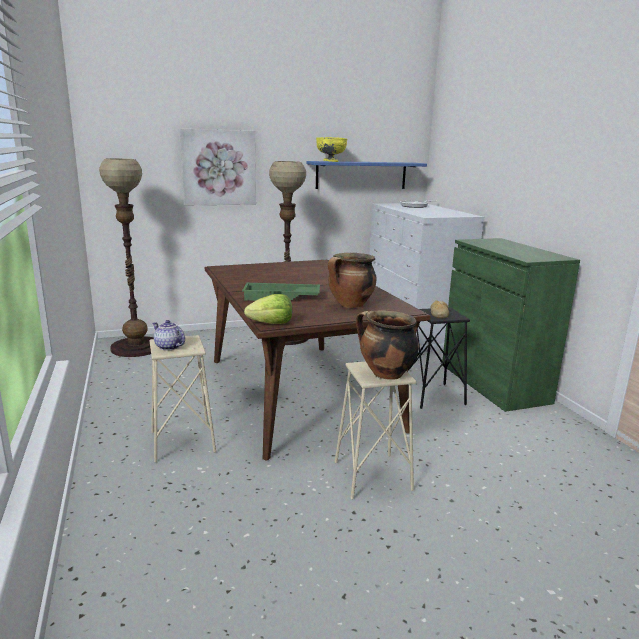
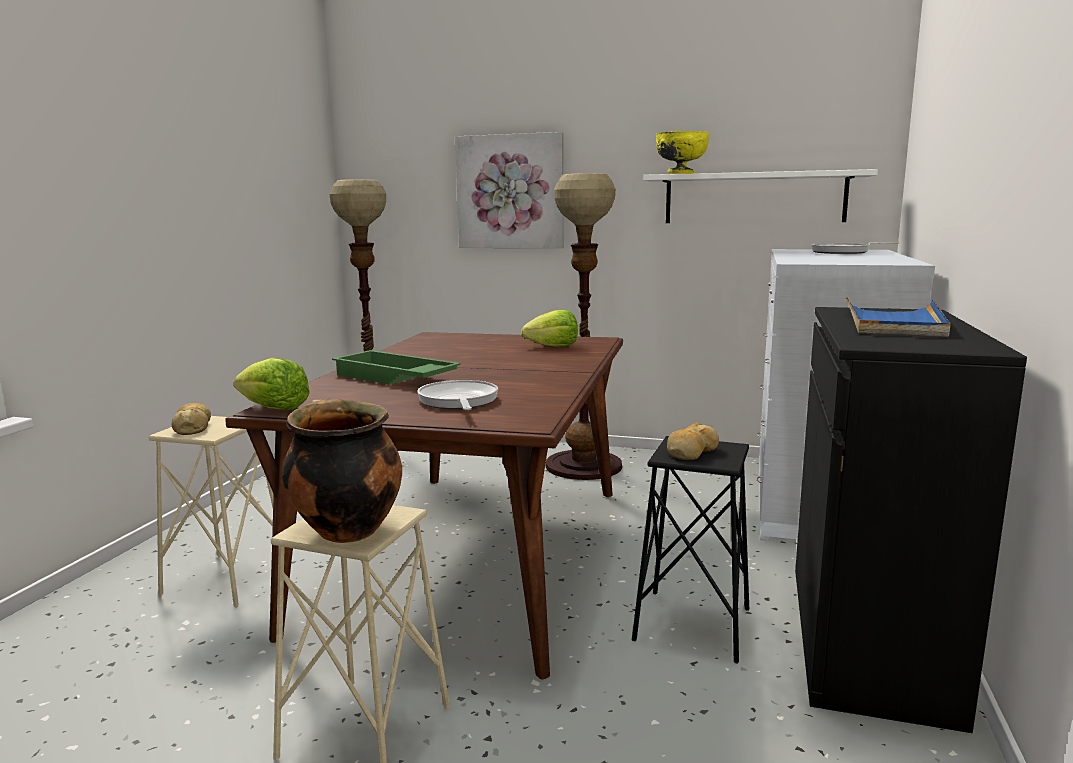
camera: 35 degrees right, 5 degrees down
teapot [152,320,185,350] -> bread [172,403,211,435]
blue shelf [307,161,427,189] -> white shelf [643,169,878,223]
cooking pot [328,253,377,308] -> frying pan [417,380,498,410]
green cabinet [442,238,580,412] -> black cabinet [795,307,1027,733]
none -> lettuce [521,310,578,346]
none -> blue tray [846,298,951,337]

